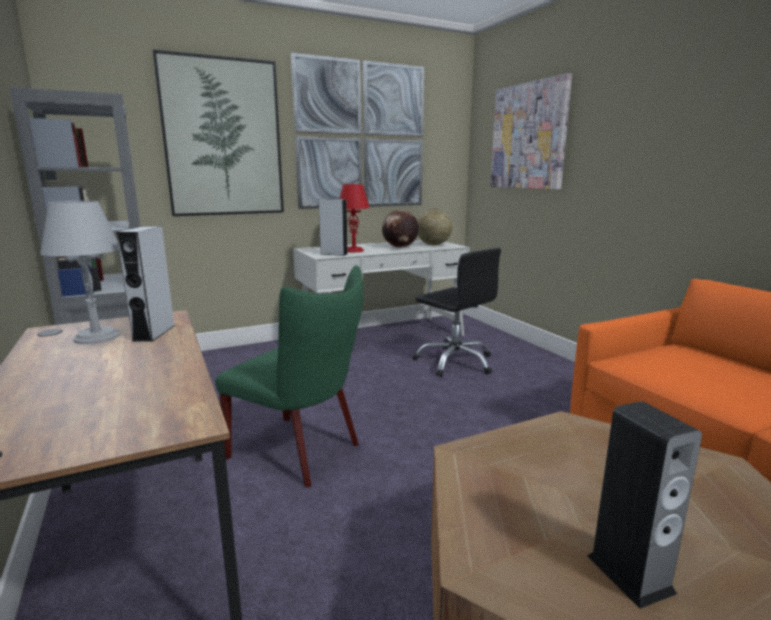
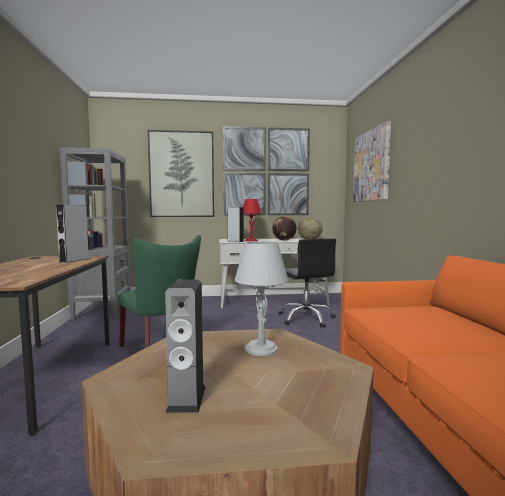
camera: 20 degrees right, 10 degrees down
grey table lamp [40,201,120,344] -> grey table lamp moved to [234,241,289,356]

